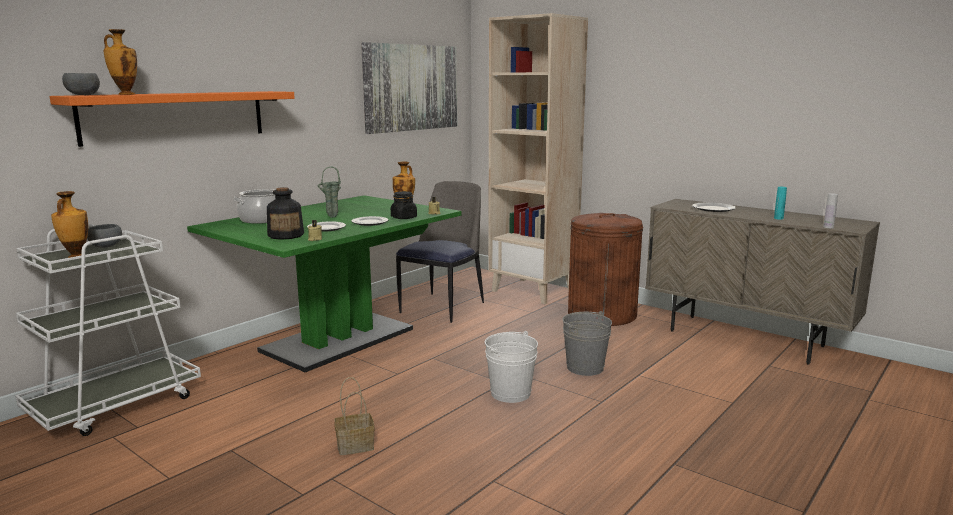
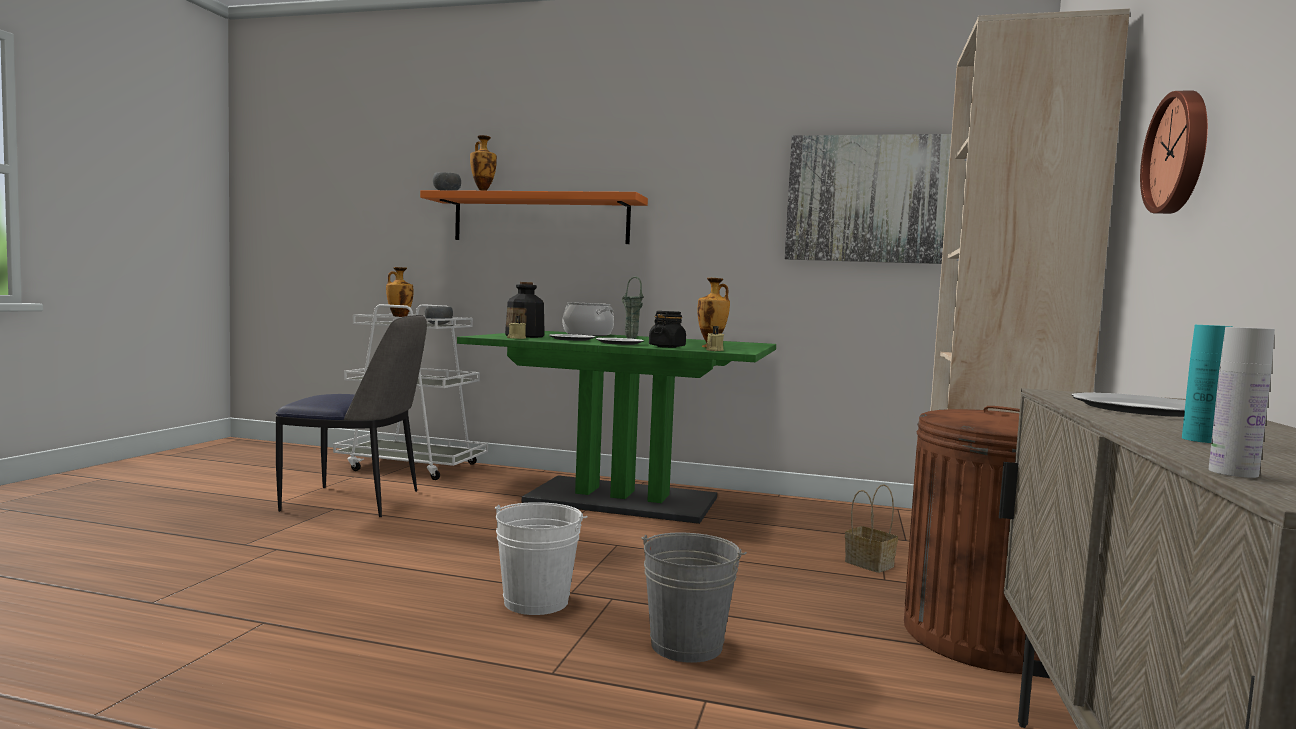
camera: 65 degrees right, 10 degrees down
basket [335,377,375,455] -> basket moved to [845,484,898,573]
chair [396,181,484,323] -> chair moved to [275,315,427,517]
none -> wall clock [1140,90,1208,214]

